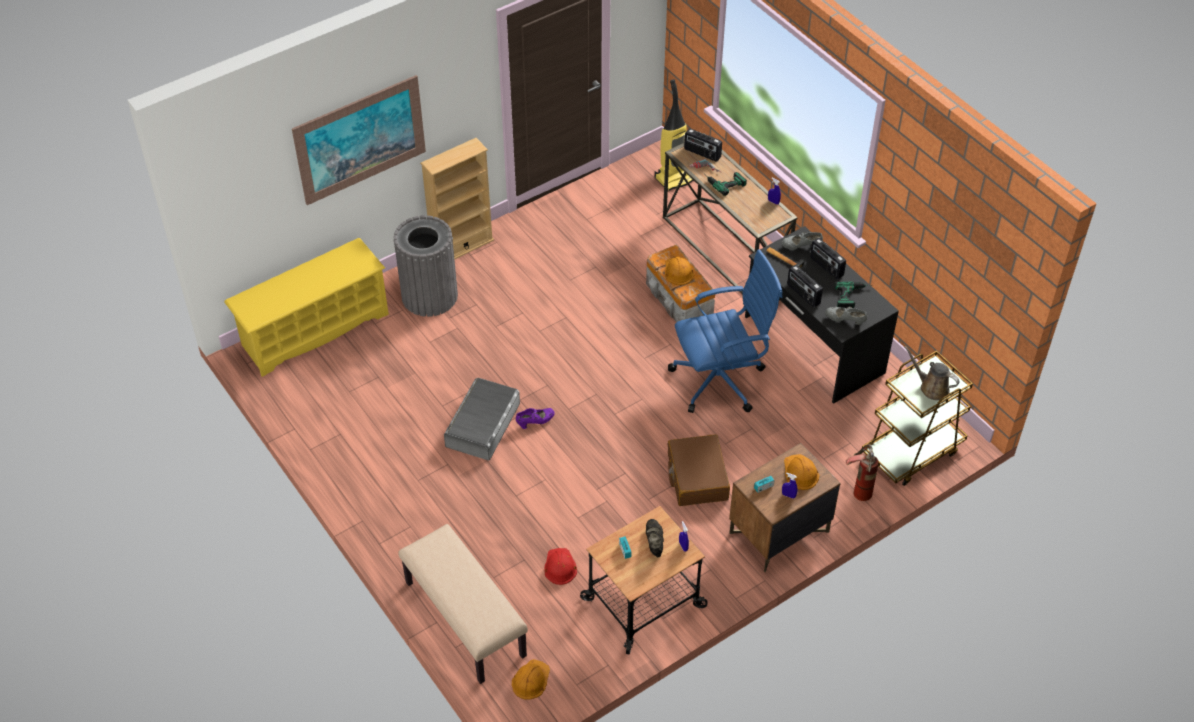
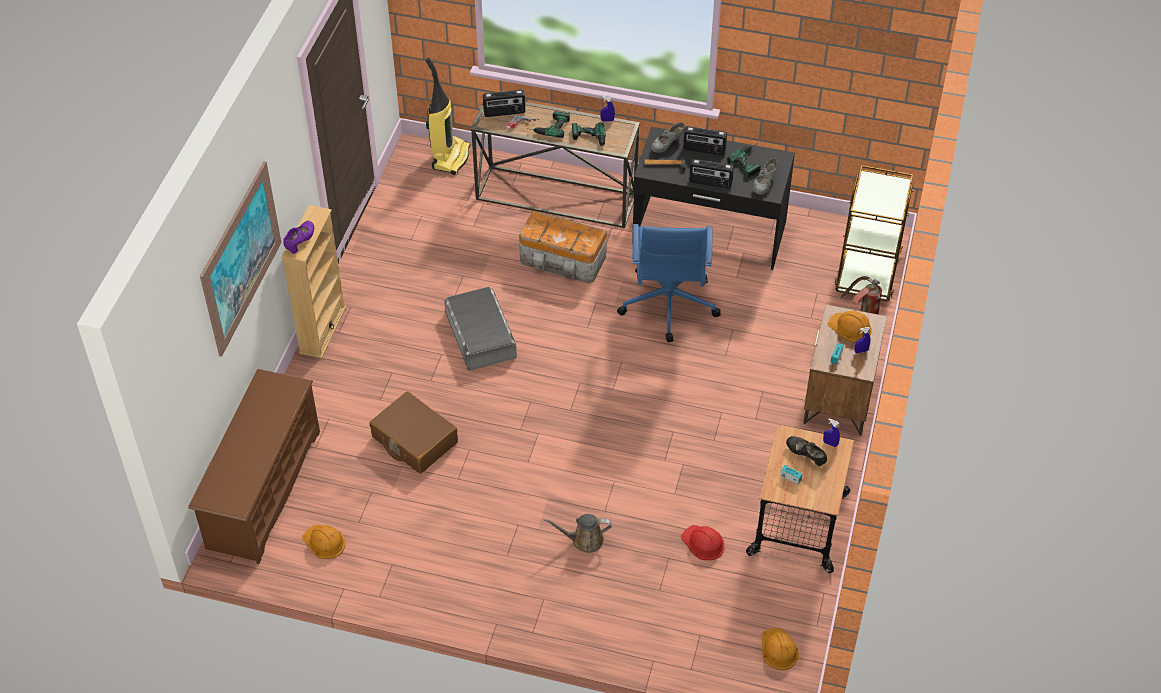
camera: 40 degrees left, 0 degrees up
yellow shoe rack [224,238,389,377] -> brown shoe rack [188,369,320,564]
grey trash can [394,215,458,317] -> none
beige bench [398,524,528,684] -> none
grey storage box [444,378,520,461] -> grey storage box moved to [444,287,517,371]
purple shoe [516,408,555,429] -> purple shoe moved to [283,221,314,254]
orange hard hat [665,257,694,285] -> orange hard hat moved to [302,525,345,559]
blue office chair [668,249,782,413] -> blue office chair turned 150 degrees clockwise [617,224,721,342]
brown suitcase [668,435,730,506] -> brown suitcase moved to [370,391,458,474]
grey shoe [825,307,867,325] -> grey shoe turned 45 degrees counterclockwise [753,158,778,195]
brown watering can [904,346,959,400] -> brown watering can moved to [544,514,612,553]
none -> power drill [572,122,606,151]

